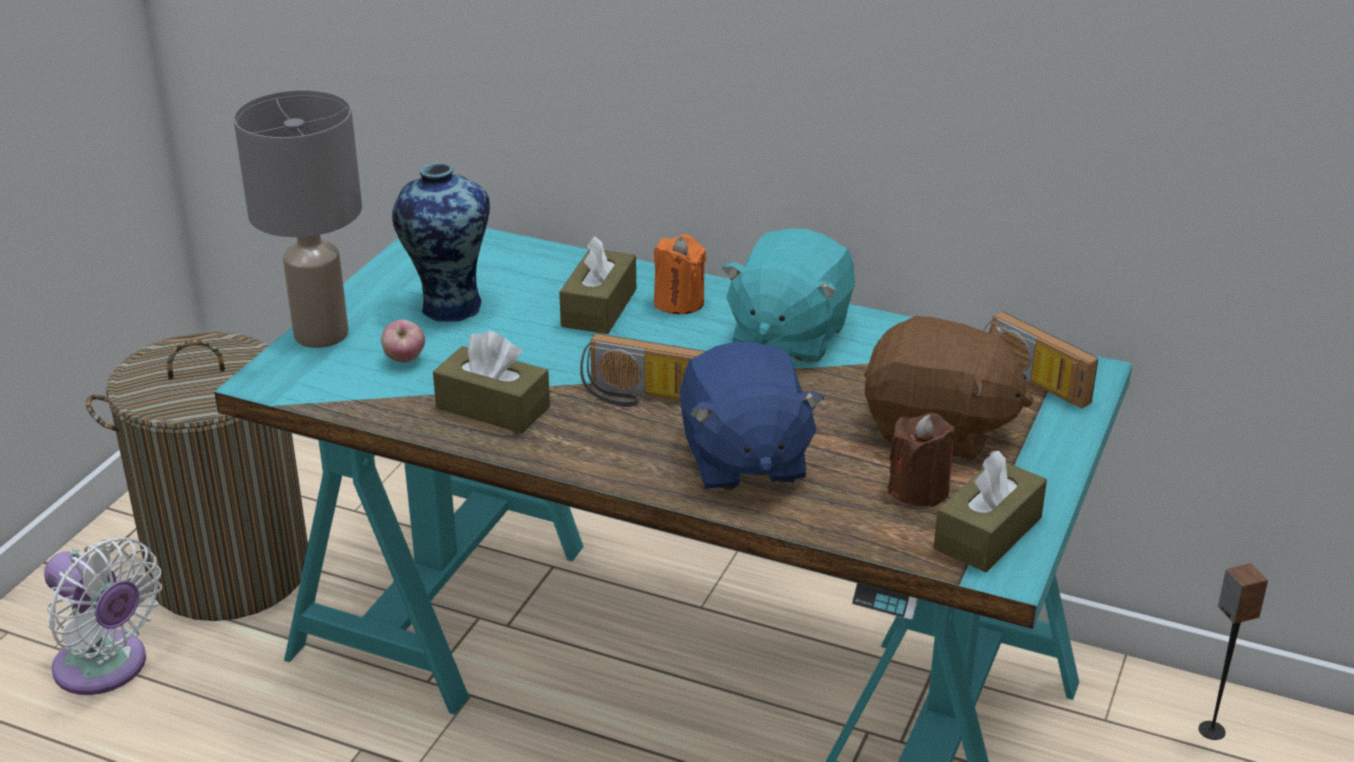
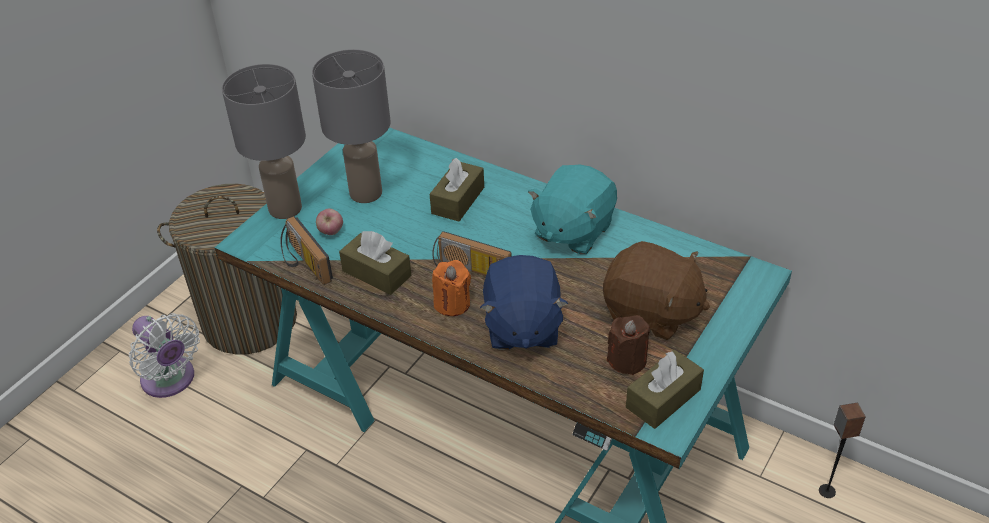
camera: 10 degrees right, 10 degrees up
vase [392,163,490,322] -> grey table lamp [312,49,391,203]
orange candle [654,234,706,314] -> orange candle moved to [432,260,471,316]
radio [983,311,1098,408] -> radio moved to [280,216,333,285]

